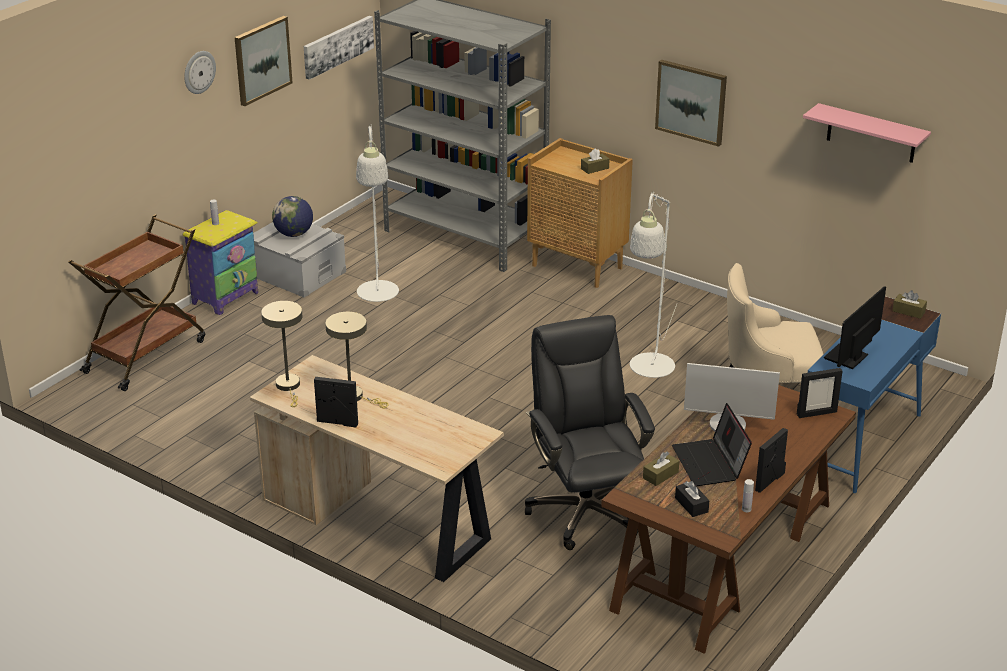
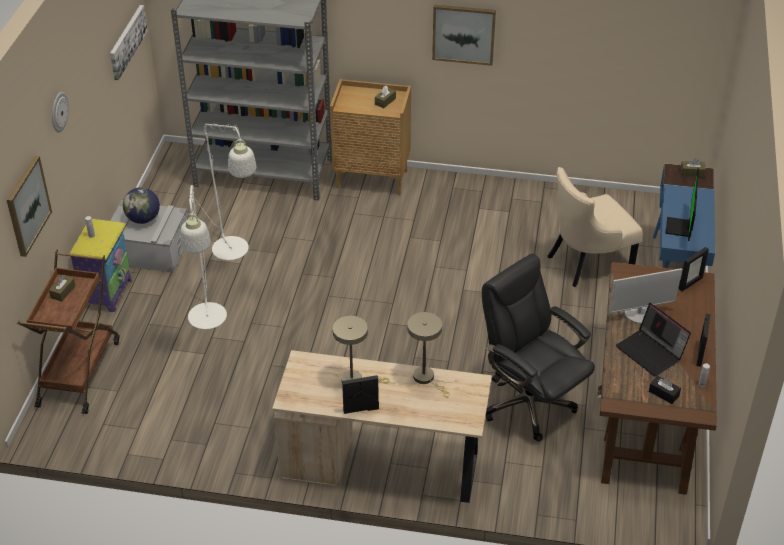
camera: 25 degrees left, 10 degrees up
picture [234,16,293,106] -> picture moved to [7,156,52,257]
beige table lamp [261,301,303,407] -> beige table lamp moved to [407,312,450,398]
white floor lamp [630,191,677,378] -> white floor lamp moved to [180,185,227,329]
brown tissue box [643,451,679,486] -> brown tissue box moved to [49,275,75,302]
pink shelf [803,103,931,163] -> none

